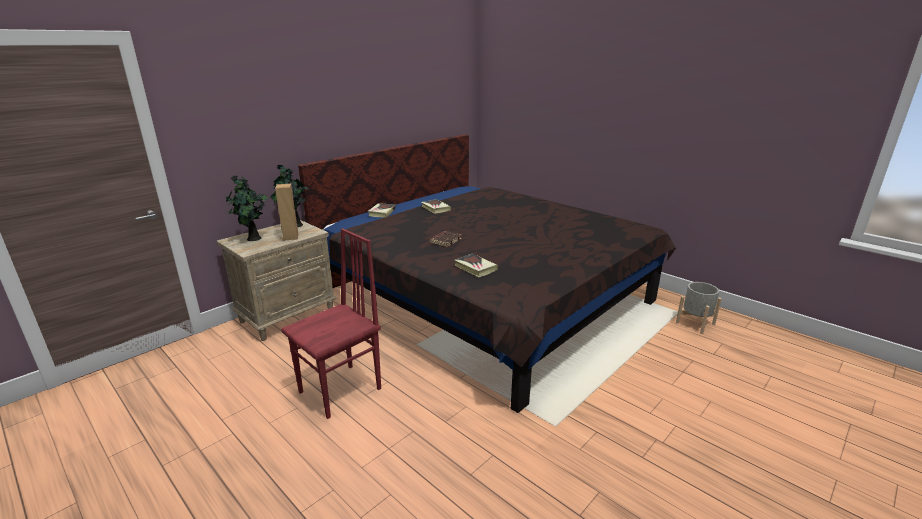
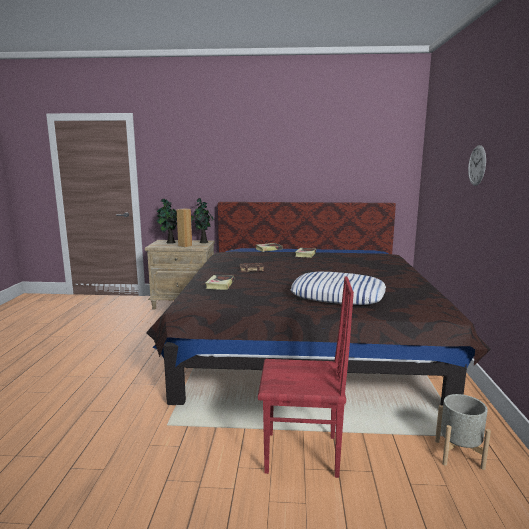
camera: 50 degrees right, 10 degrees down
red chair [281,228,381,419] -> red chair moved to [258,276,354,478]
none -> pillow [291,271,386,305]
none -> wall clock [468,145,486,186]

